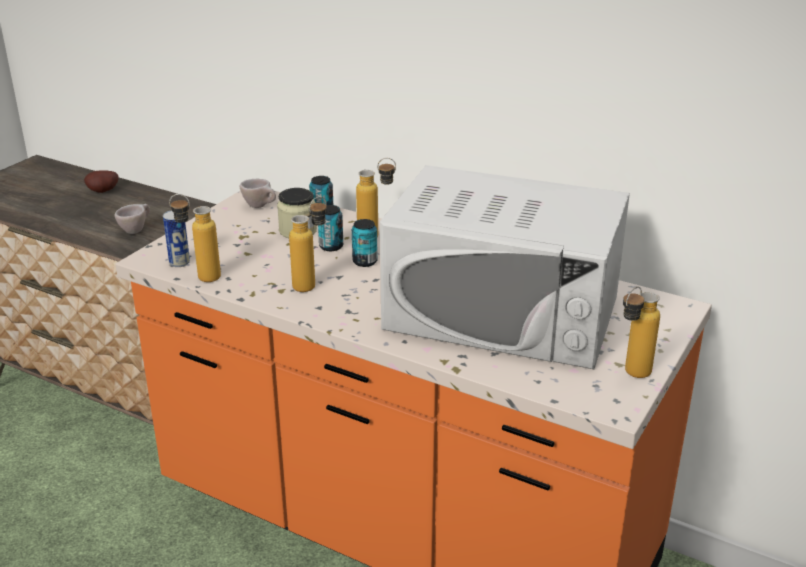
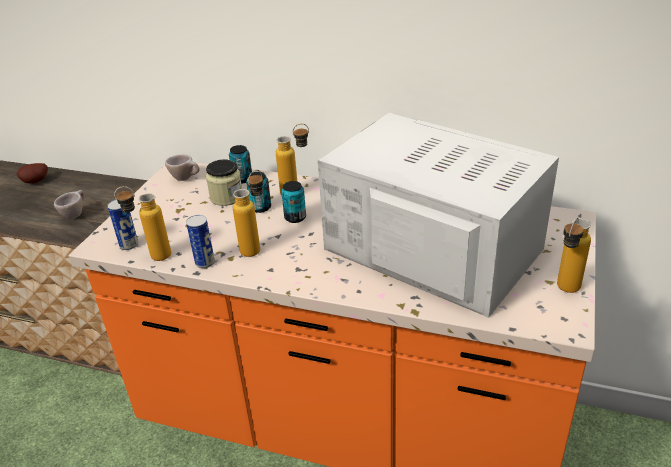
camera: 10 degrees left, 5 degrees up
white microwave [380,165,630,369] -> white microwave turned 150 degrees counterclockwise [318,113,559,318]
none -> can [186,215,215,268]

